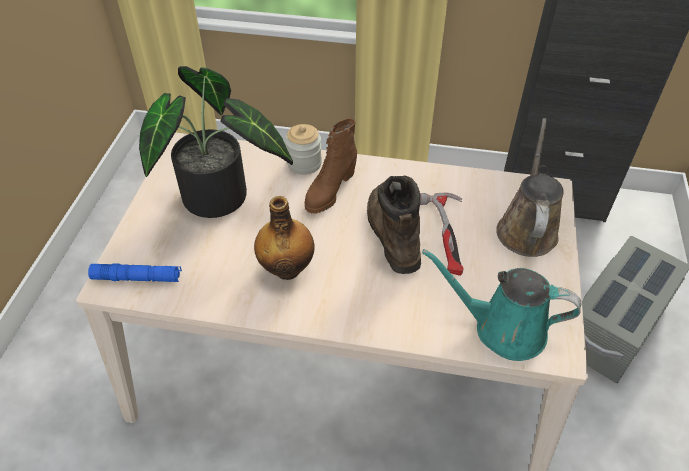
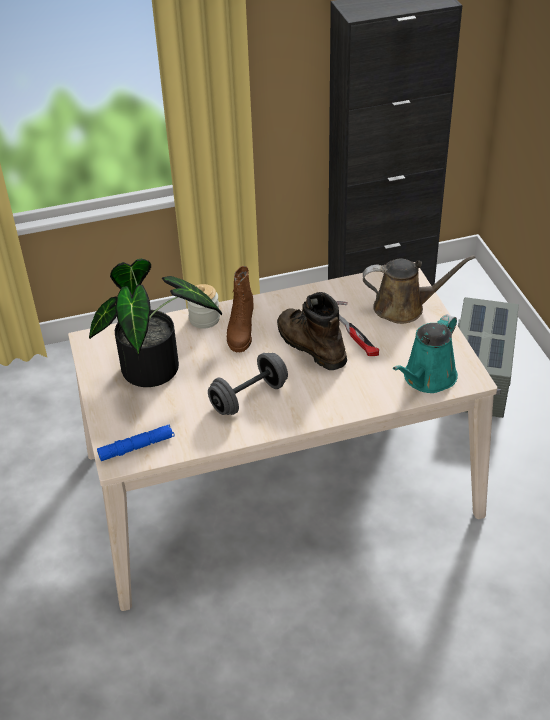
camera: 25 degrees left, 5 degrees down
bottle [254,196,315,280] -> grey dumbbell [208,353,288,415]
turquoise watering can [422,249,581,361] -> turquoise watering can turned 45 degrees counterclockwise [393,314,458,393]
brown watering can [496,118,564,257] -> brown watering can turned 105 degrees clockwise [363,255,476,324]

